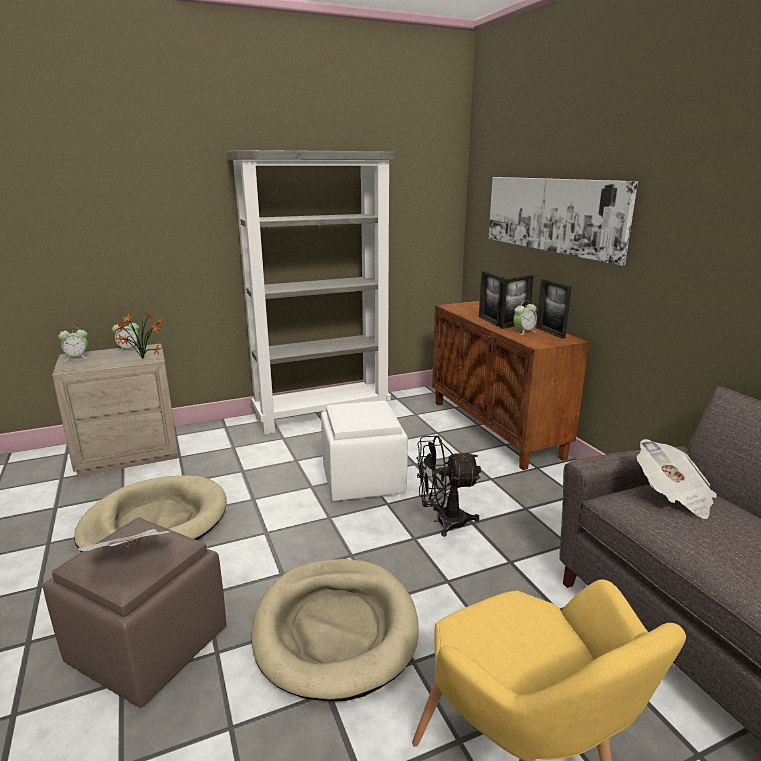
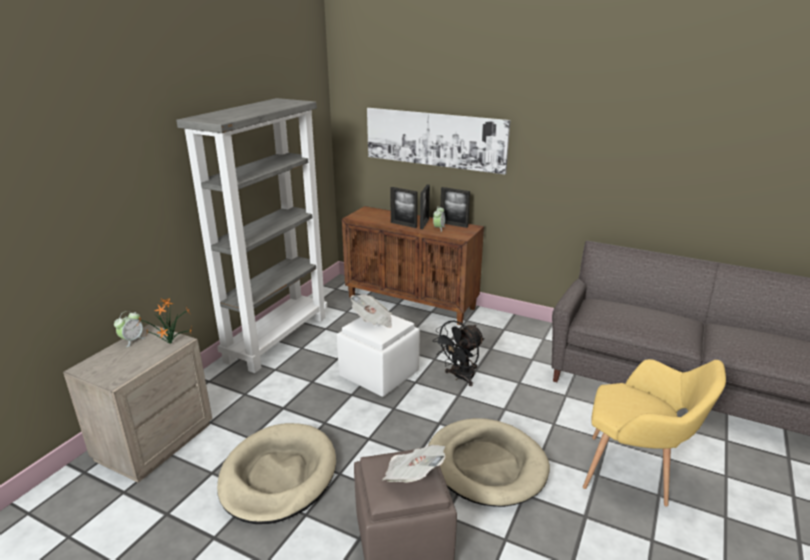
camera: 40 degrees left, 5 degrees up
alarm clock [58,326,88,361] -> none
newspaper [637,439,717,519] -> newspaper moved to [350,295,392,328]

